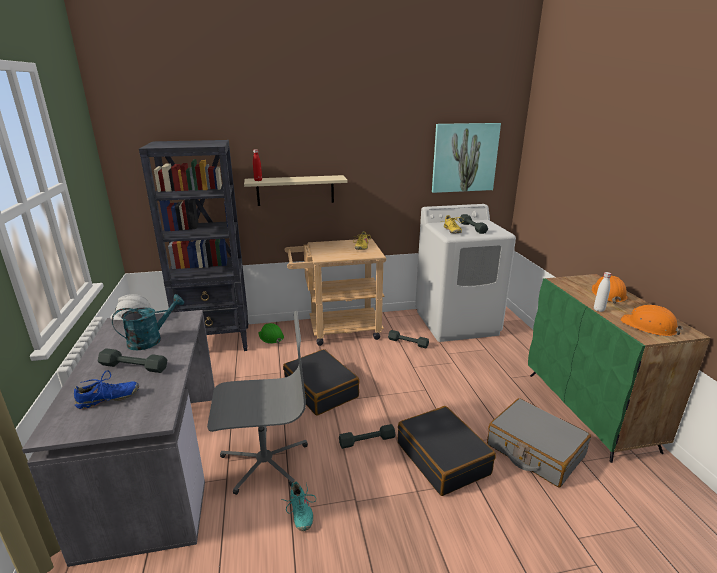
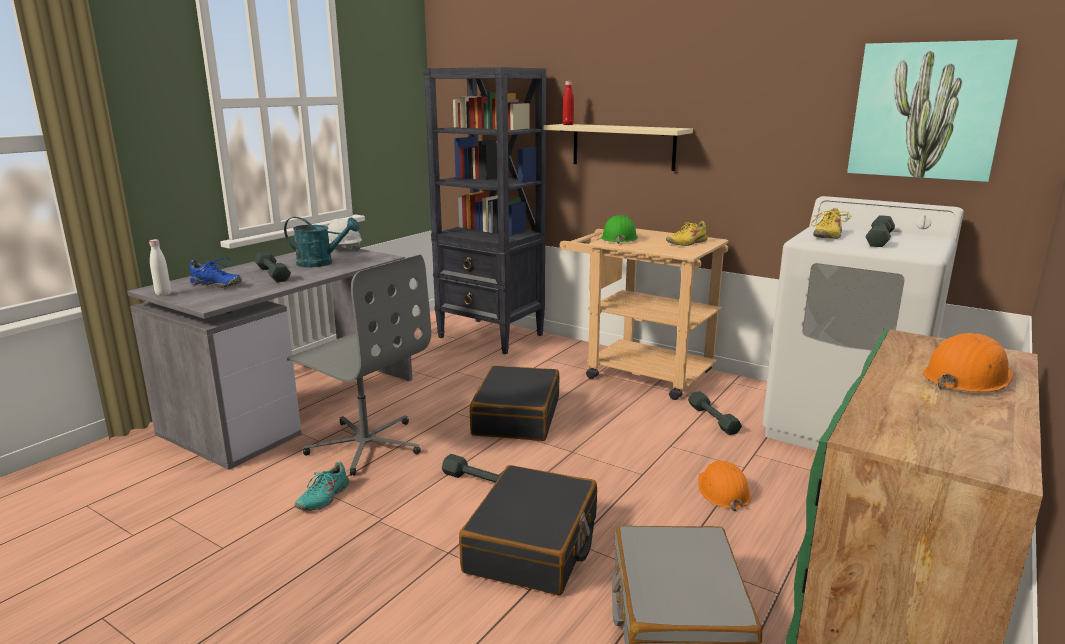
camera: 45 degrees right, 5 degrees down
green hard hat [258,323,284,344] -> green hard hat moved to [601,215,638,244]
white bottle [594,272,611,312] -> white bottle moved to [149,239,171,296]
orange hard hat [621,305,683,336] -> orange hard hat moved to [698,460,751,511]

